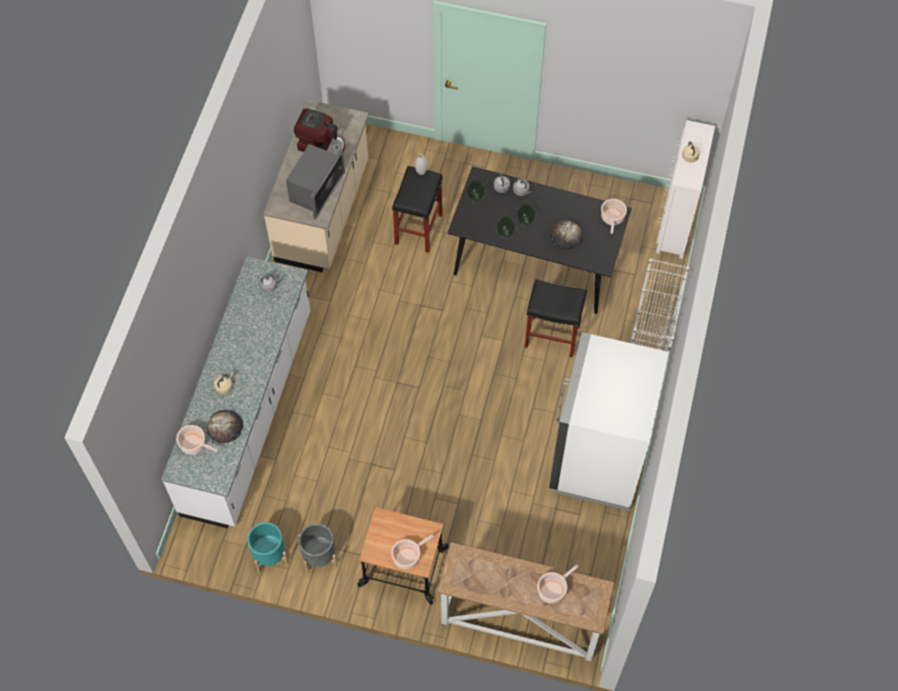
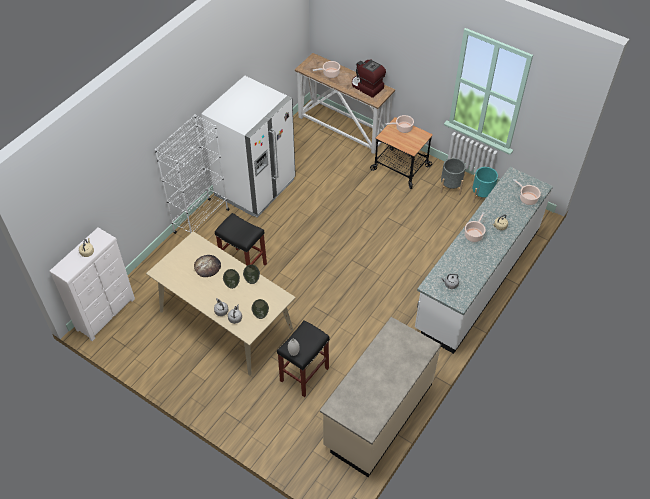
camera: 160 degrees left, 10 degrees down
bread [207,410,243,443] -> none
microwave [286,144,345,219] -> none
coffee machine [294,108,345,155] -> coffee machine moved to [352,60,386,98]
black dining table [447,166,632,314] -> beige dining table [146,231,296,375]
cooking pot [601,199,627,234] -> cooking pot moved to [464,212,486,242]

